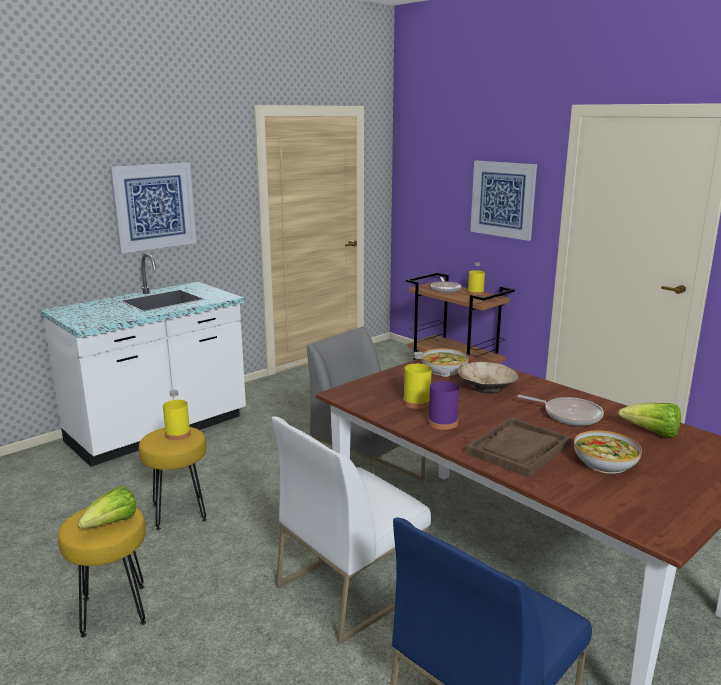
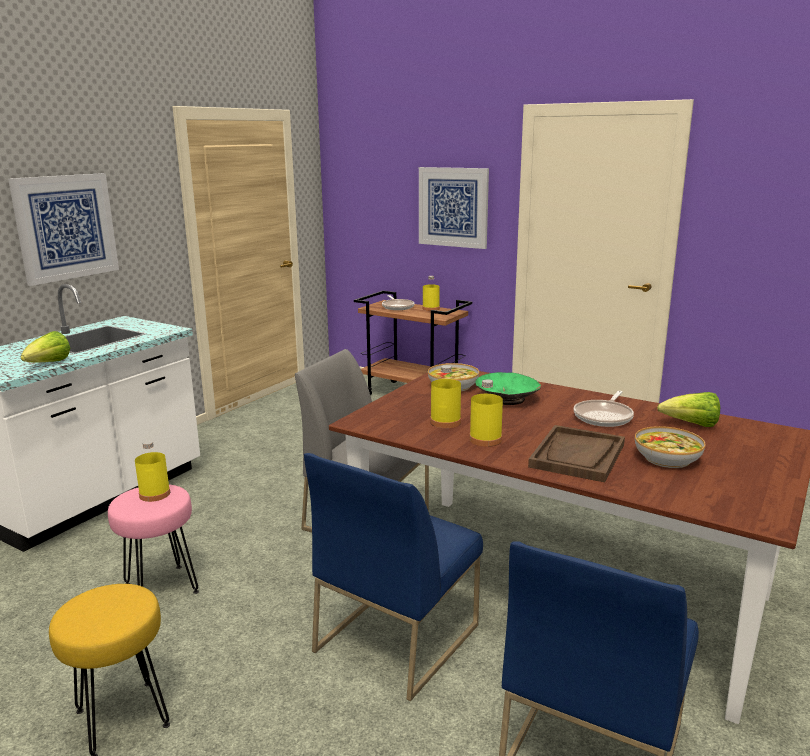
camera: 15 degrees left, 0 degrees up
lettuce [78,486,136,529] -> lettuce moved to [21,331,70,363]
yellow stool [139,427,207,530] -> pink stool [108,484,199,594]
white chair [271,416,431,644] -> blue chair [304,453,483,701]
purple bottle [428,369,459,430] -> yellow bottle [469,379,503,447]
beige bowl [457,362,519,394] -> green bowl [475,372,541,405]
frying pan [517,395,604,426] -> frying pan turned 105 degrees clockwise [574,391,634,427]

